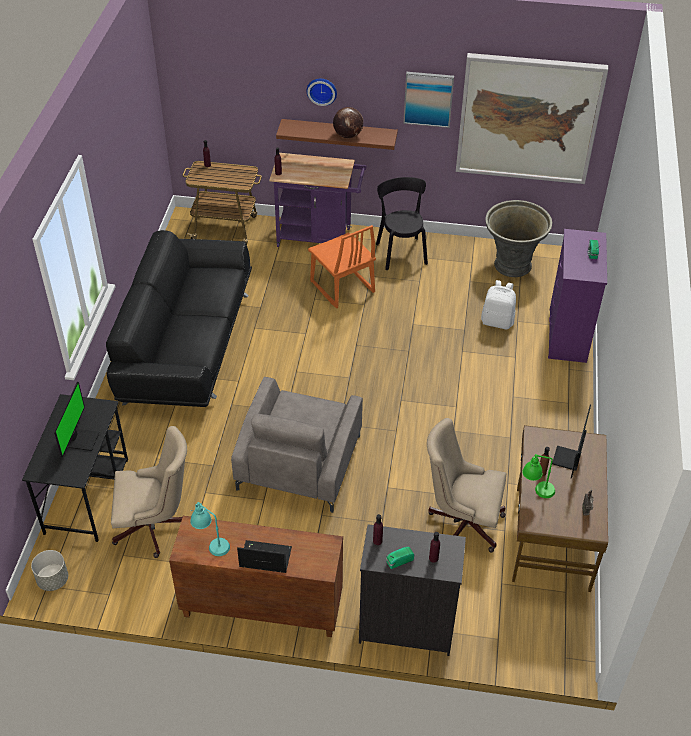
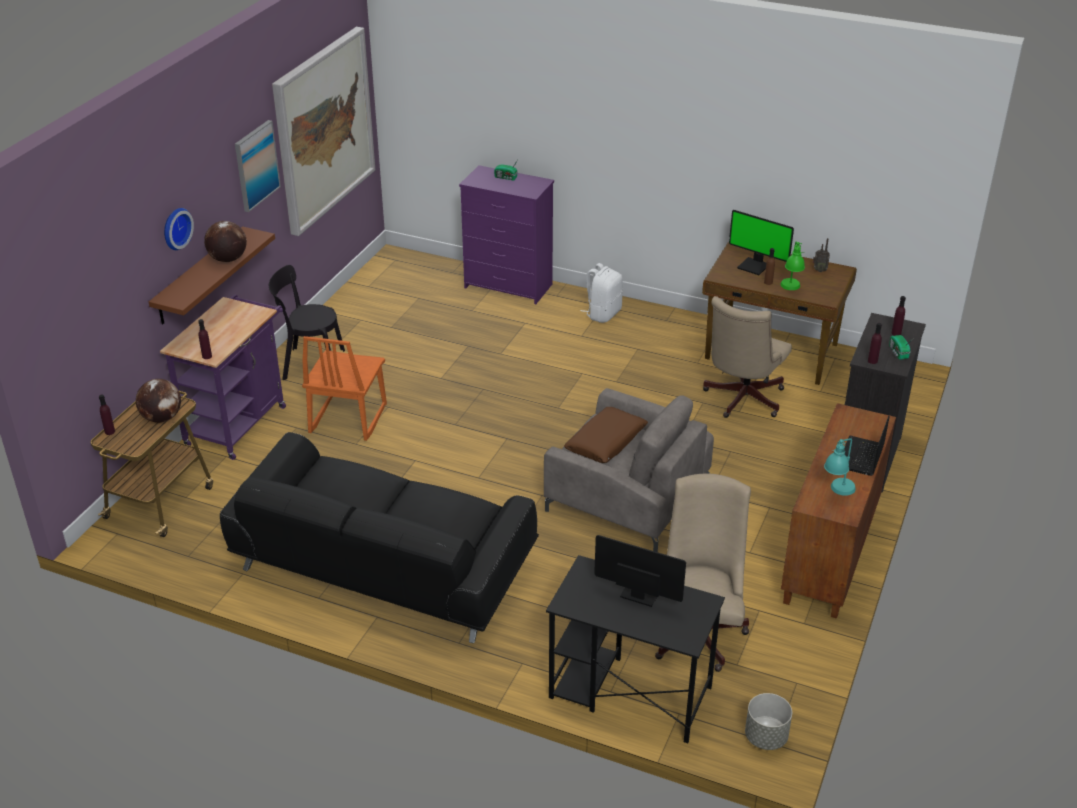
camera: 75 degrees left, 10 degrees down
orange chair [308,225,376,309] -> orange chair turned 120 degrees clockwise [302,336,387,441]
white backpack [481,280,516,330] -> white backpack moved to [581,263,623,323]
grey planter [485,200,552,277] -> none
none -> globe [136,379,181,423]
none -> brown pillow [564,407,648,463]

